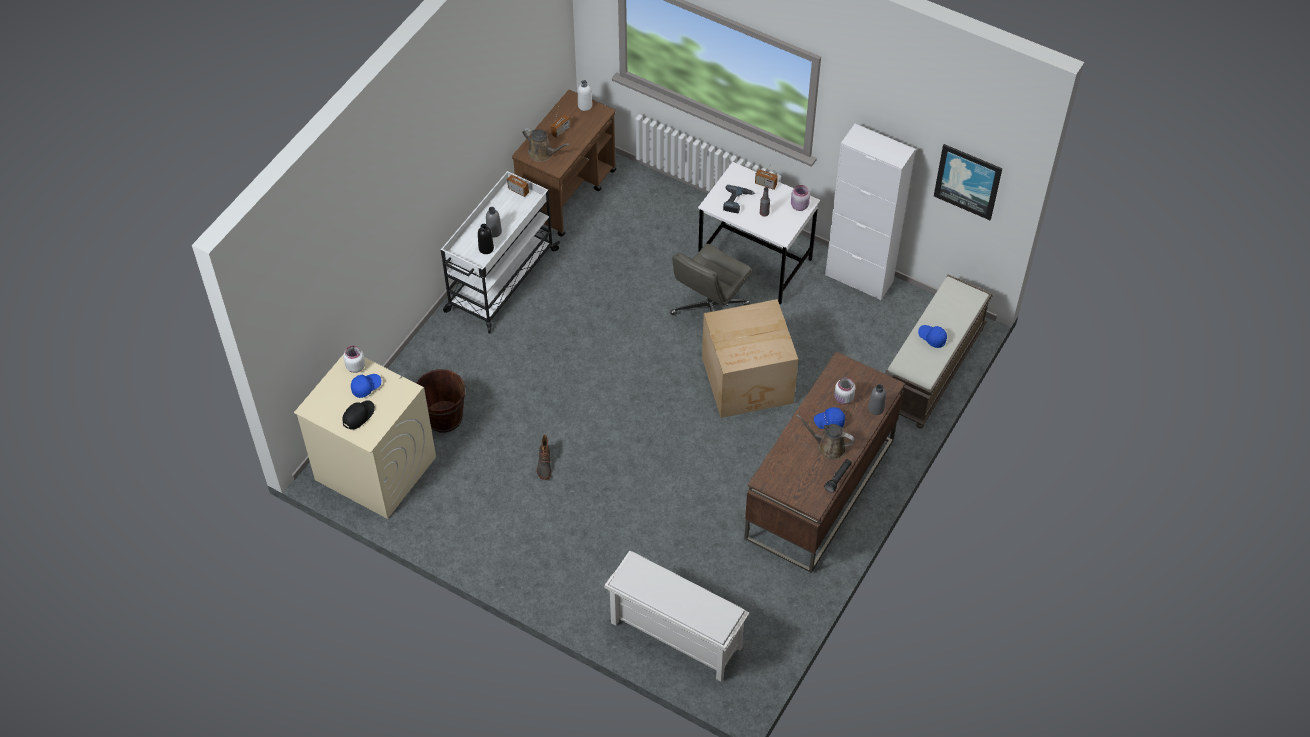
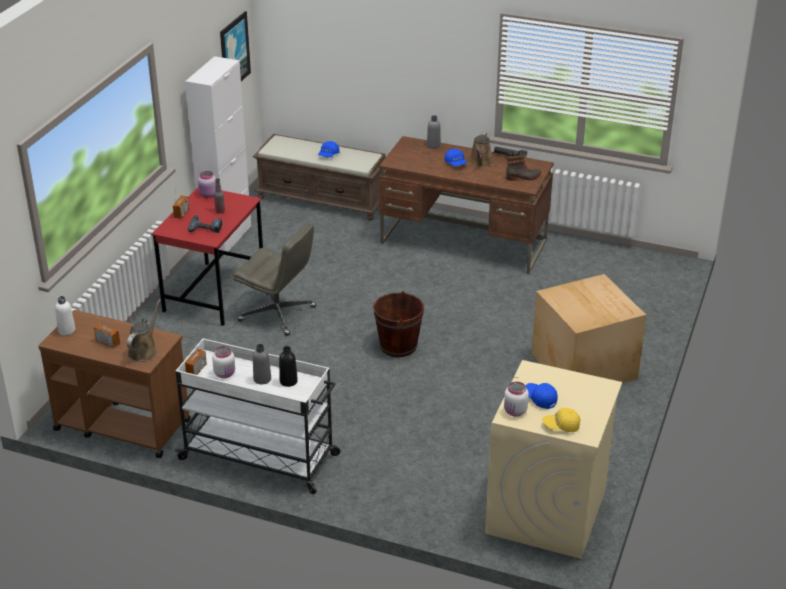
camera: 100 degrees left, 20 degrees down
black cap [342,400,375,430] -> none
brown bucket [417,369,465,433] -> brown bucket moved to [373,291,424,357]
boot [537,435,551,480] -> boot moved to [506,155,541,181]
white shoe rack [604,551,749,681] -> none
white desk [698,162,820,304] -> red desk [151,187,263,326]
cardboard box [702,299,798,418] -> cardboard box moved to [532,274,646,383]
white jar [834,377,855,404] -> white jar moved to [212,346,235,378]
none -> yellow cap [542,408,580,432]

